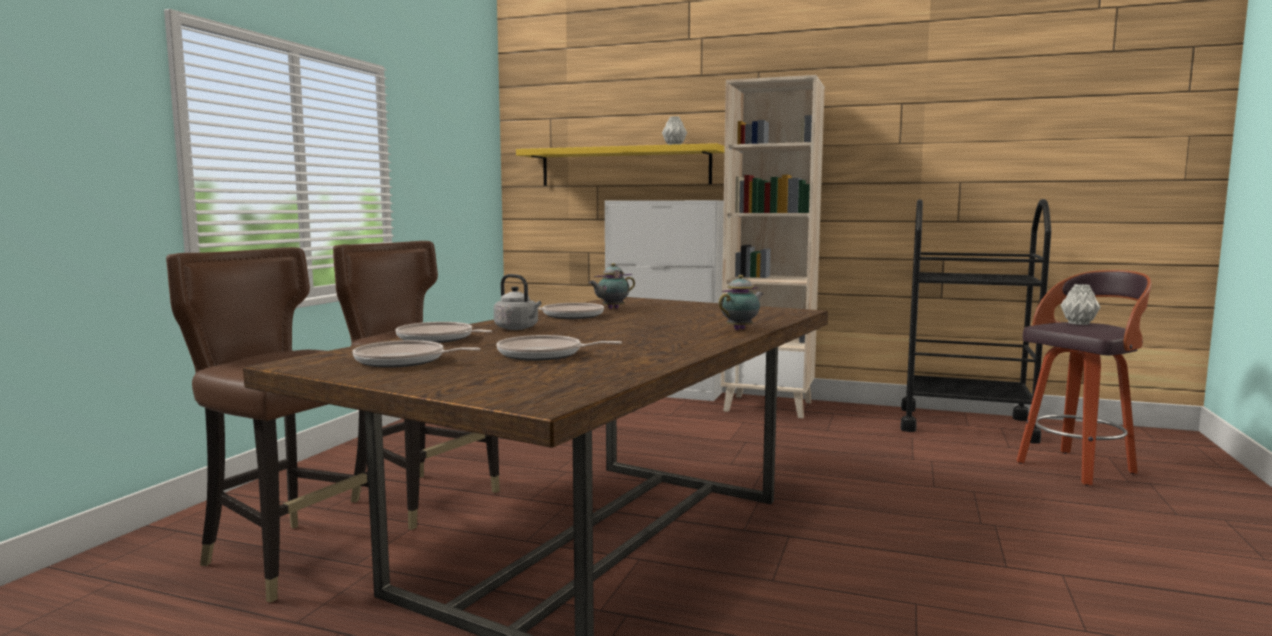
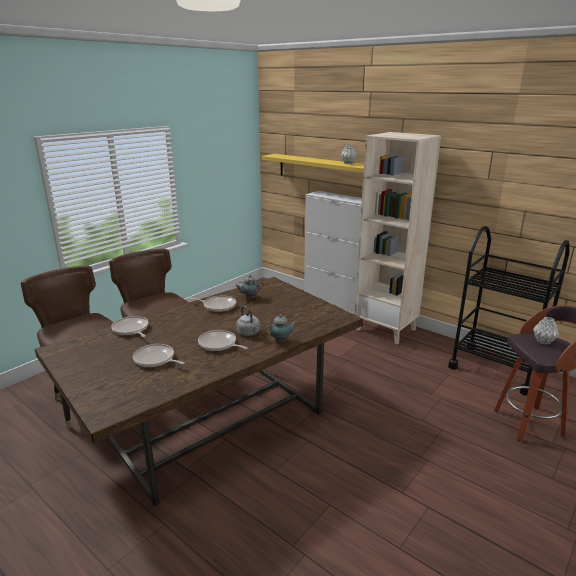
camera: 20 degrees right, 15 degrees up
frying pan [352,340,481,368] -> frying pan moved to [198,330,248,351]
grey kettle [494,274,541,330] -> grey kettle moved to [236,306,260,336]

